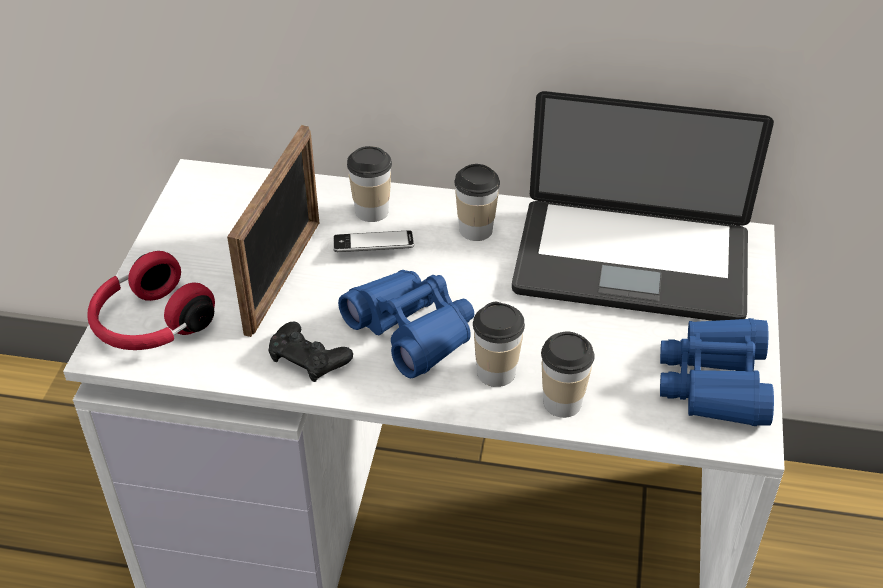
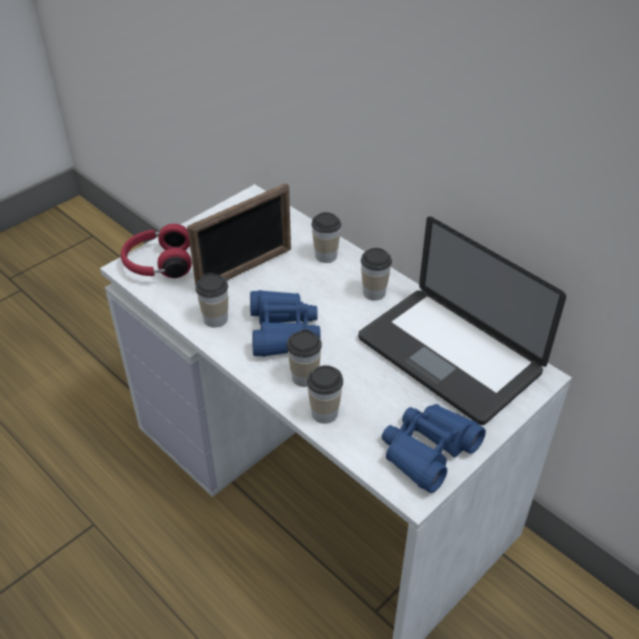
camera: 35 degrees right, 0 degrees up
black game controller [268,322,353,382] -> cup [196,273,228,328]
phone [334,230,414,252] -> none

